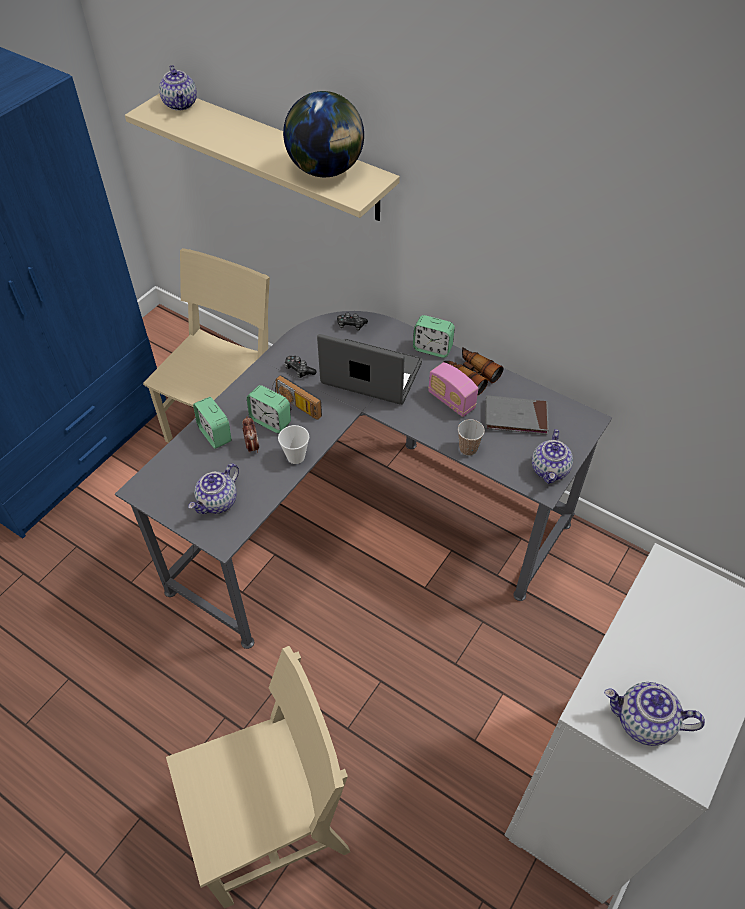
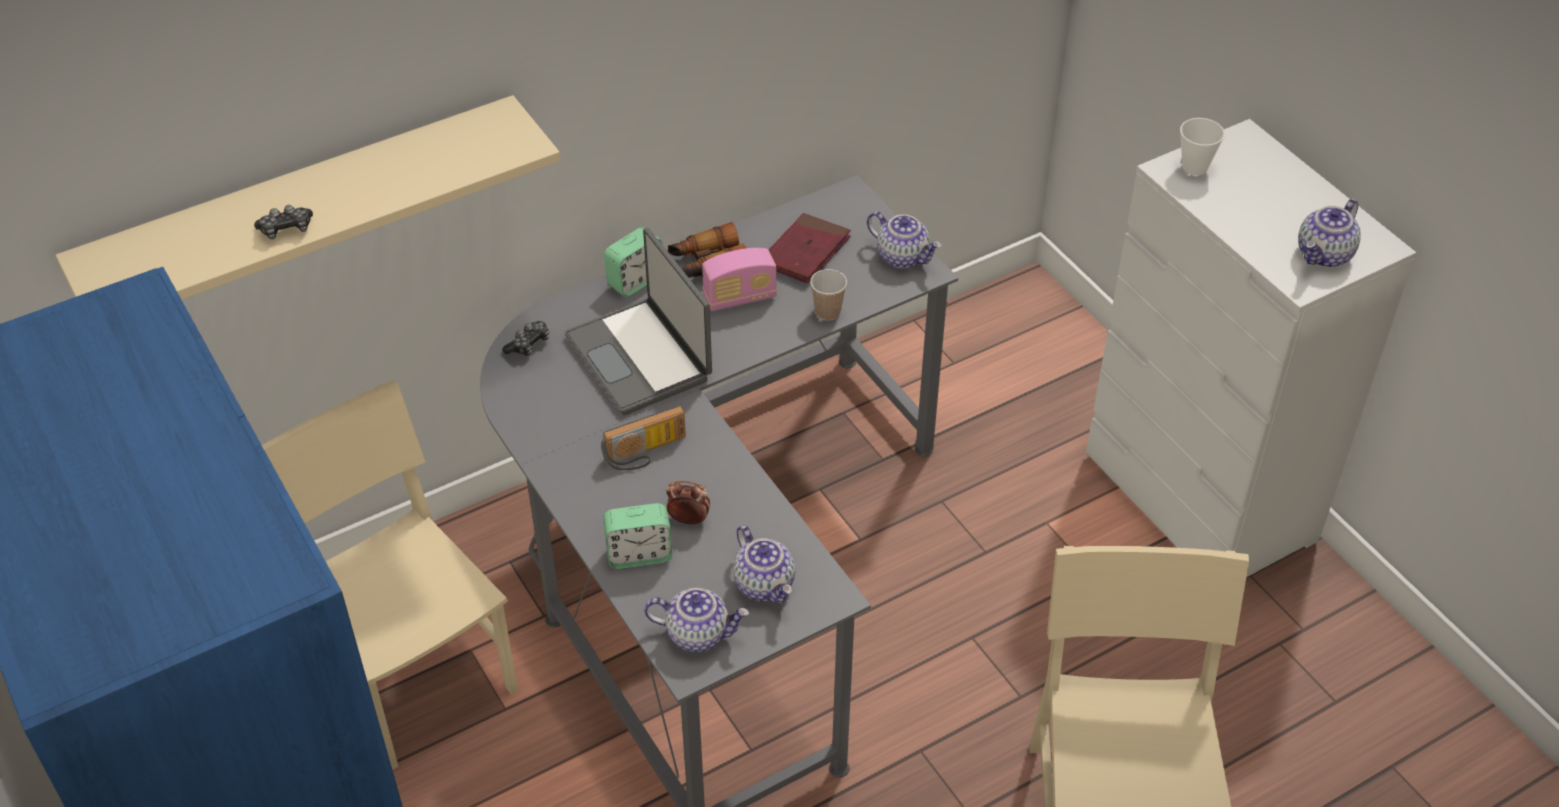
camera: 65 degrees left, 5 degrees down
teapot [159,65,197,111] -> teapot moved to [644,588,749,652]
alarm clock [247,385,291,433] -> none
cup [278,425,309,464] -> cup moved to [1180,118,1225,175]
globe [283,91,364,177] -> none
game controller [284,356,317,378] -> game controller moved to [254,205,313,240]
laptop [317,334,422,405] -> laptop turned 75 degrees counterclockwise [565,228,712,415]
grey book [485,395,549,435] -> red book [769,213,851,284]

